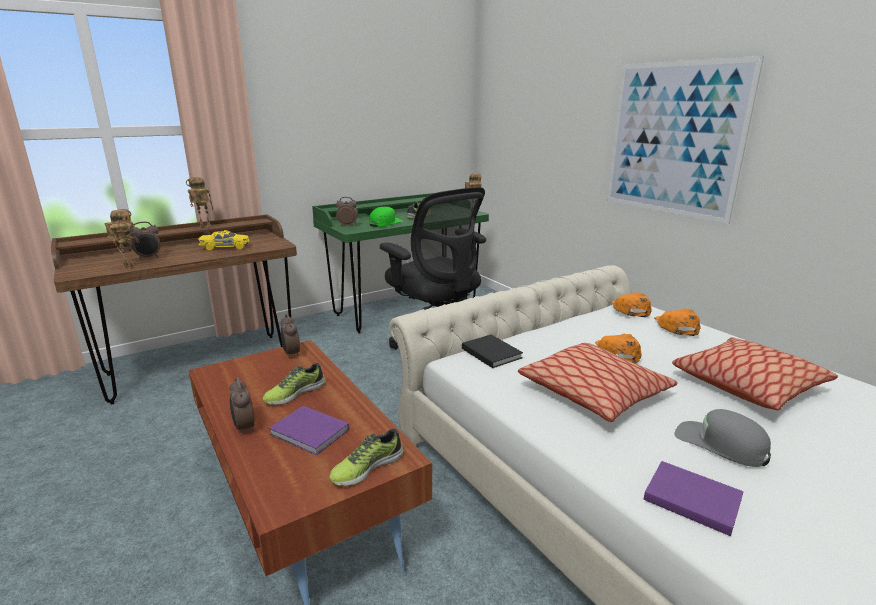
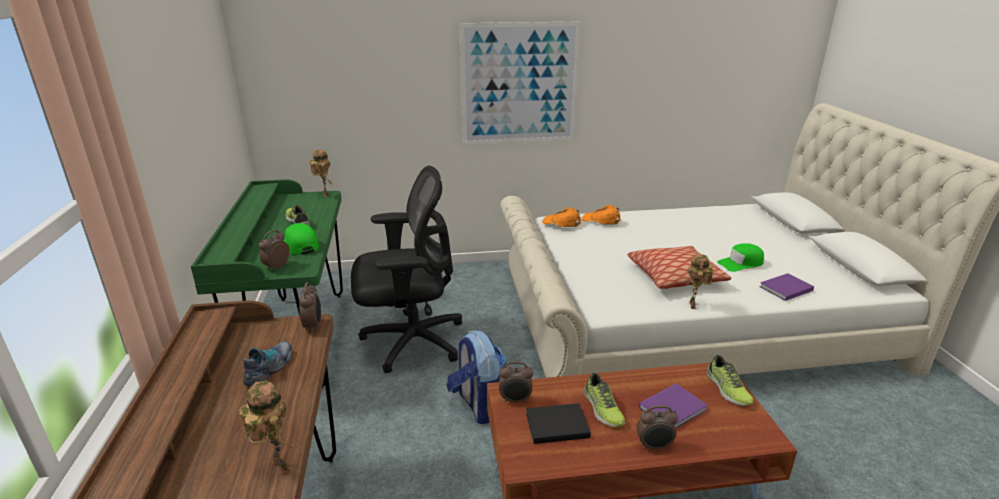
camera: 65 degrees left, 5 degrees up
alarm clock [130,222,161,259] -> alarm clock moved to [299,282,321,332]
toy robot [186,177,213,227] -> toy robot moved to [686,254,714,309]
yellow toy car [198,230,249,251] -> shoe [243,341,292,387]
black book [462,335,523,368] -> black book moved to [526,403,591,444]
orange cap [595,334,642,364] -> none
pillow [672,337,838,410] -> none
grey cap [674,409,771,467] -> green cap [717,243,764,272]
none -> backpack [446,330,507,424]

